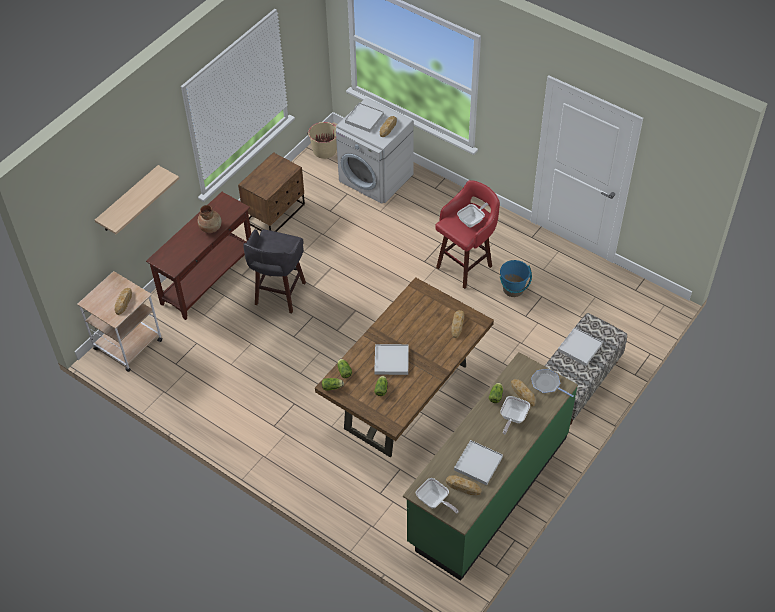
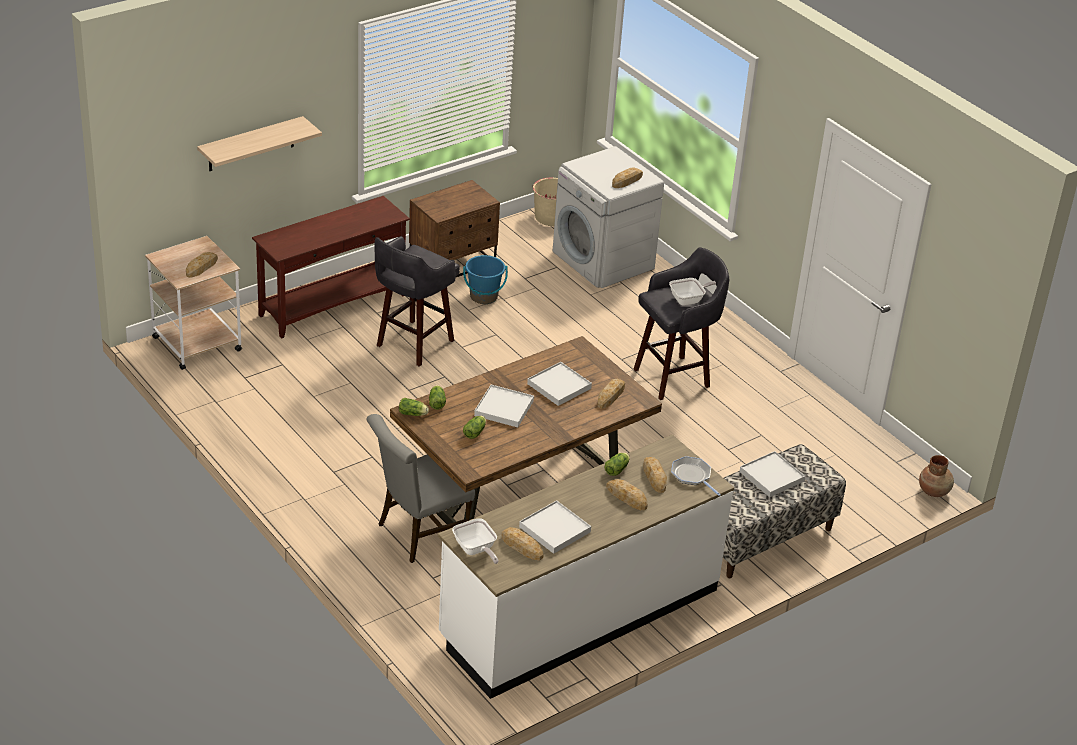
camera: 15 degrees right, 15 degrees down
brown vase [197,205,222,233] -> brown vase moved to [919,455,954,497]
white tray [345,102,384,132] -> white tray moved to [527,362,592,406]
green counter [403,352,578,581] -> white counter [438,435,734,699]
red stool [435,180,500,289] -> grey stool [634,247,729,400]
blue bucket [500,260,532,297] -> blue bucket moved to [463,255,508,304]
frying pan [500,396,530,434] -> bread [606,479,648,510]
none -> grey chair [367,414,475,563]

